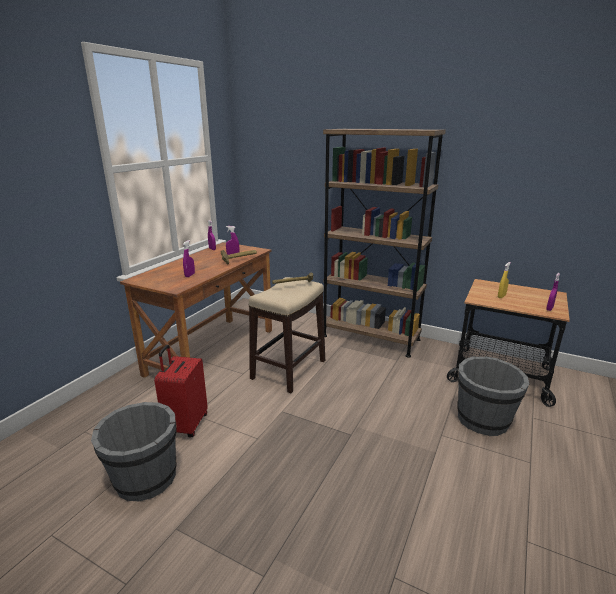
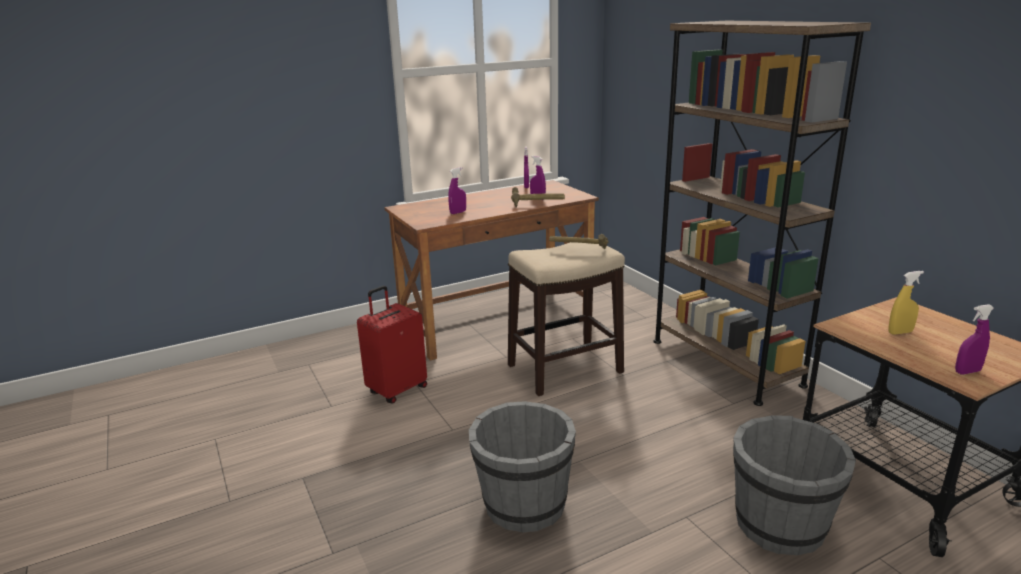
camera: 35 degrees right, 0 degrees up
grey bucket [91,402,177,501] -> grey bucket moved to [469,401,576,533]

